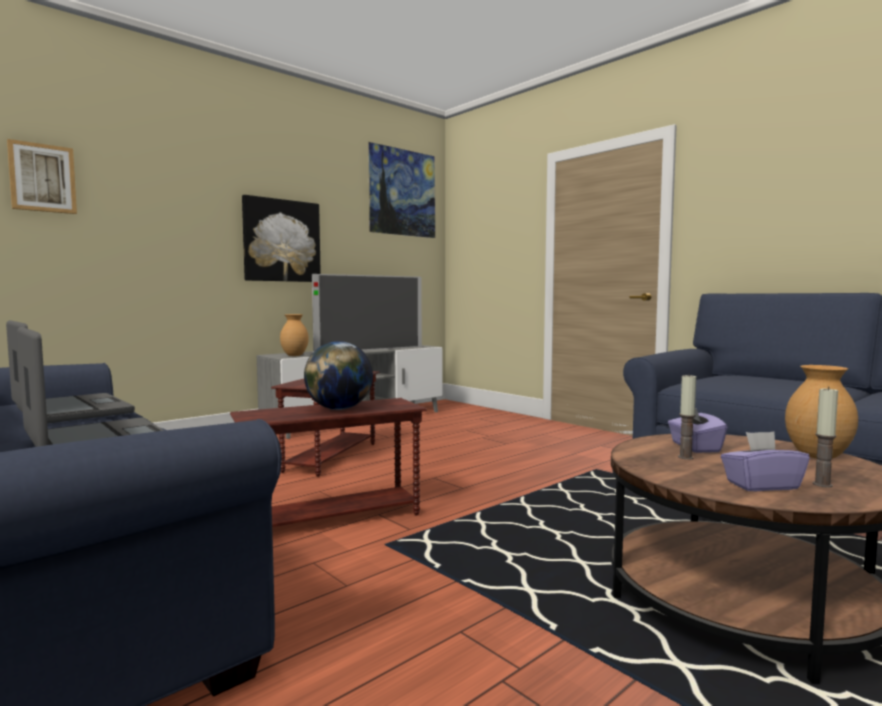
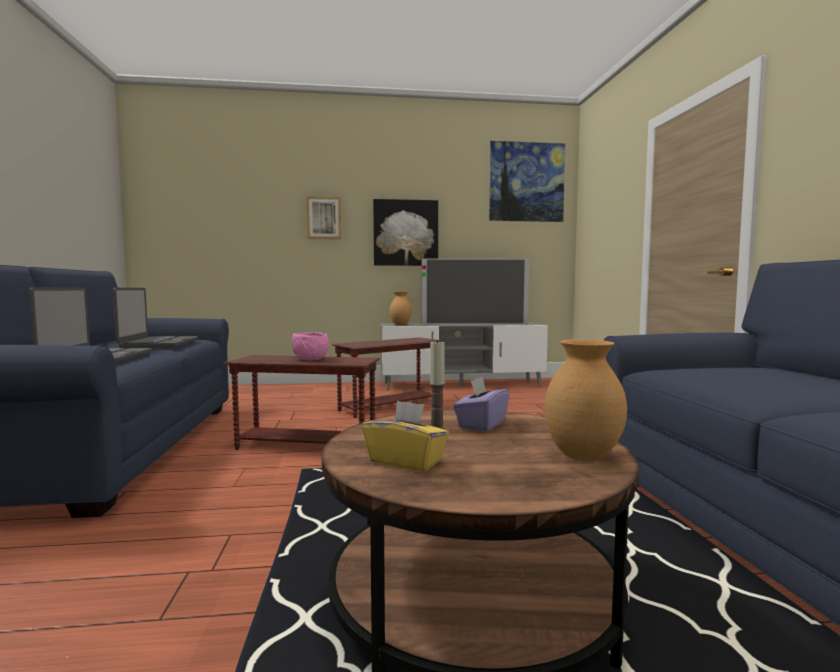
camera: 35 degrees right, 0 degrees up
picture [7,139,77,214] -> picture moved to [306,196,341,239]
globe [304,341,373,410] -> pink bowl [291,332,329,361]
purple tissue box [721,431,810,491] -> yellow tissue box [362,400,449,472]
candle [813,387,838,488] -> none

